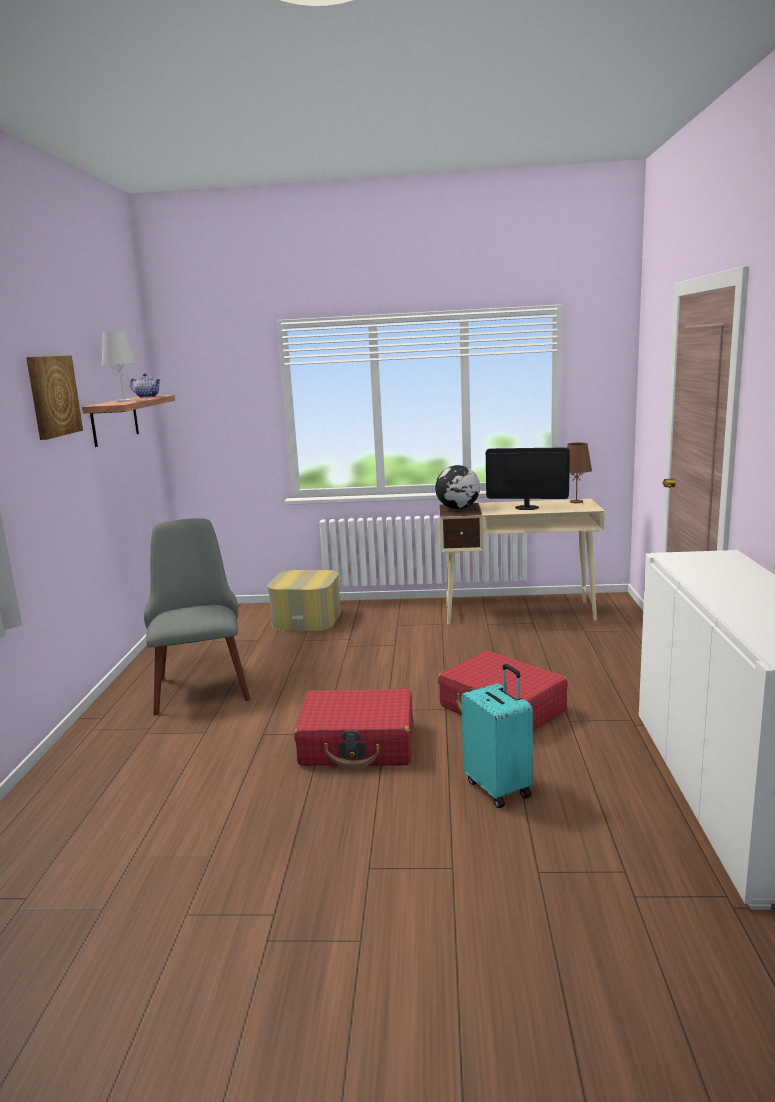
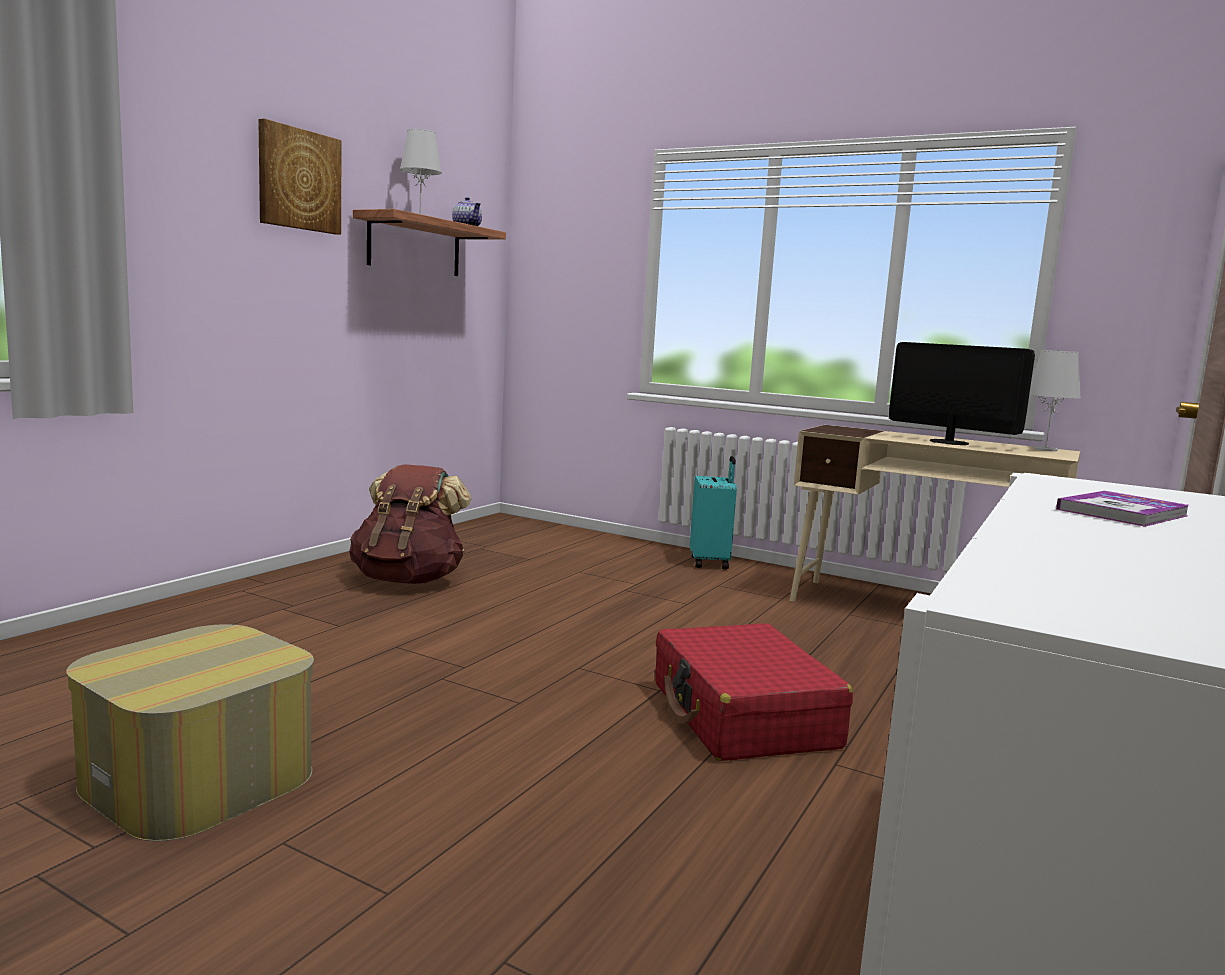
camera: 25 degrees right, 5 degrees down
grey chair [144,518,250,716] -> brown backpack [349,465,471,584]
ottoman [267,570,341,631] -> ottoman moved to [66,624,314,841]
red suitcase [294,689,413,769] -> none
globe [435,465,480,509] -> none
turquoise suitcase [461,664,533,808] -> turquoise suitcase moved to [690,456,737,570]
brown table lamp [567,443,592,503] -> white table lamp [1029,350,1081,451]
none -> book [1056,491,1189,527]

